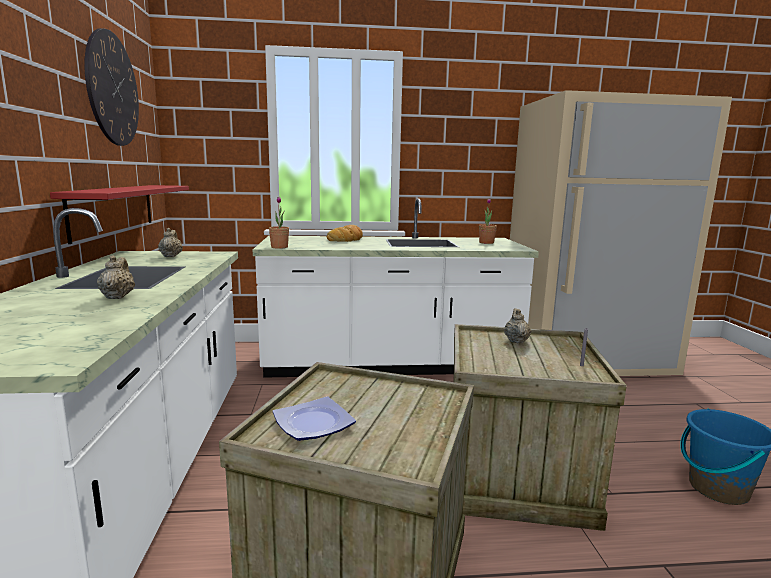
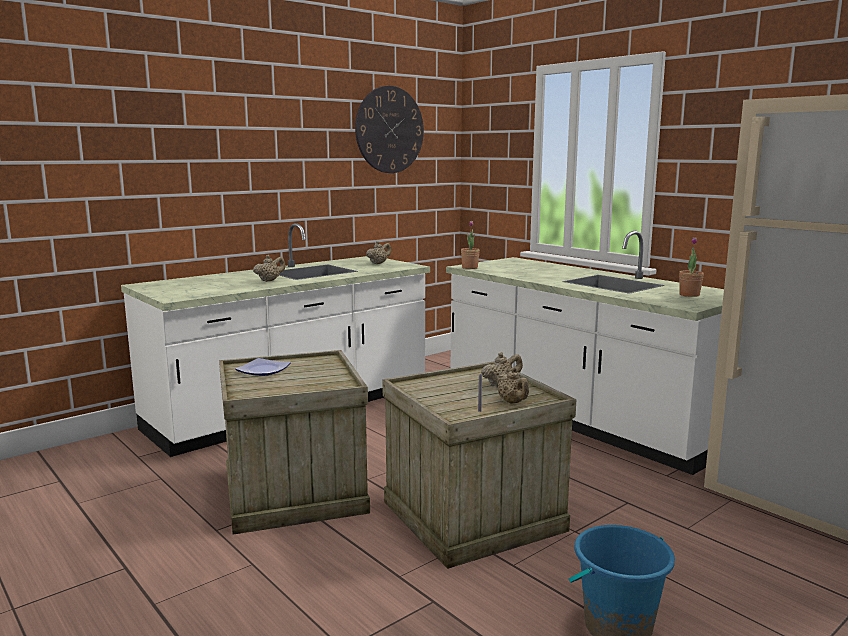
camera: 55 degrees right, 0 degrees up
red shelf [50,185,189,244] -> none
bread [327,225,363,242] -> none
none -> beige teapot [496,367,529,403]

